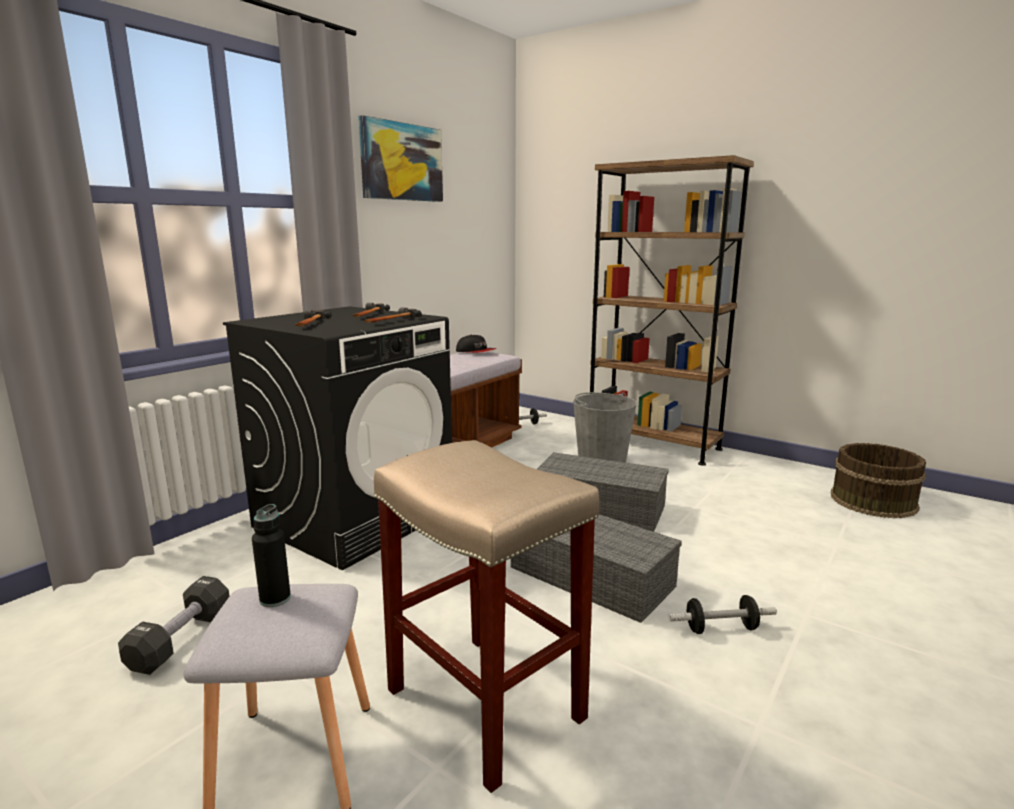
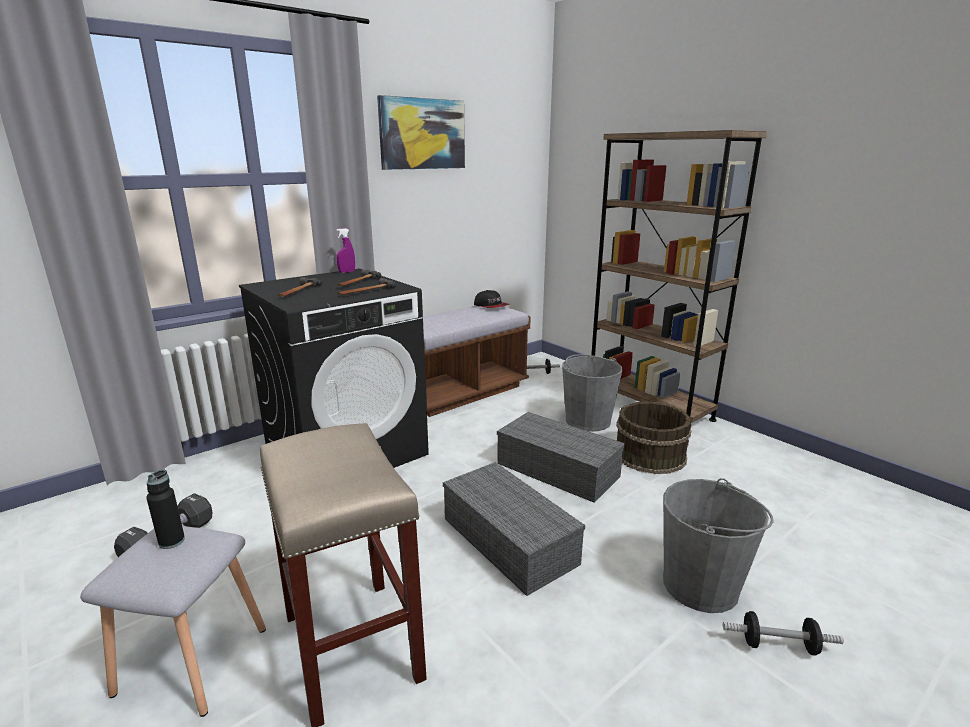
camera: 15 degrees right, 5 degrees up
dumbbell [668,595,777,634] -> dumbbell moved to [723,611,844,656]
brown bucket [831,443,926,518] -> brown bucket moved to [617,402,691,474]
none -> purple spray bottle [336,228,355,273]
none -> grey bucket [663,478,774,613]

